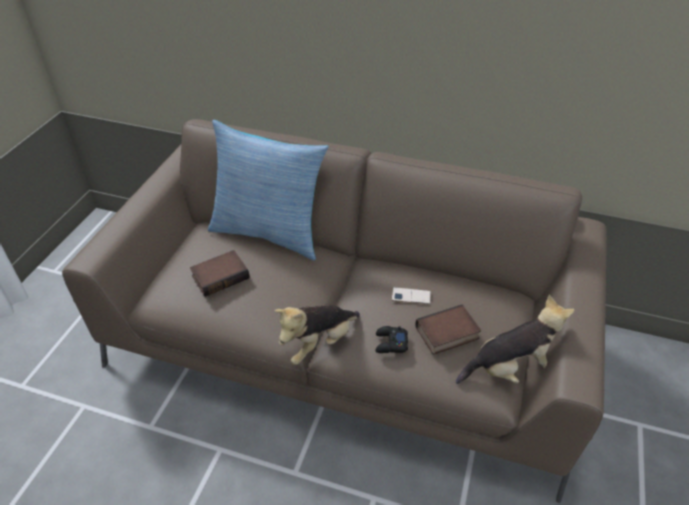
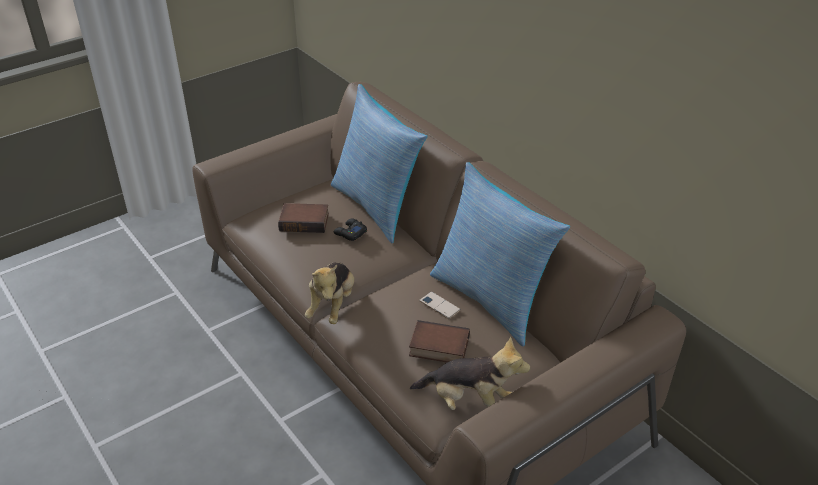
camera: 35 degrees right, 5 degrees down
plush toy [275,305,360,365] -> plush toy turned 75 degrees counterclockwise [305,262,354,324]
black game controller [376,326,408,353] -> black game controller moved to [333,218,367,241]
none -> pillow [430,162,570,347]

